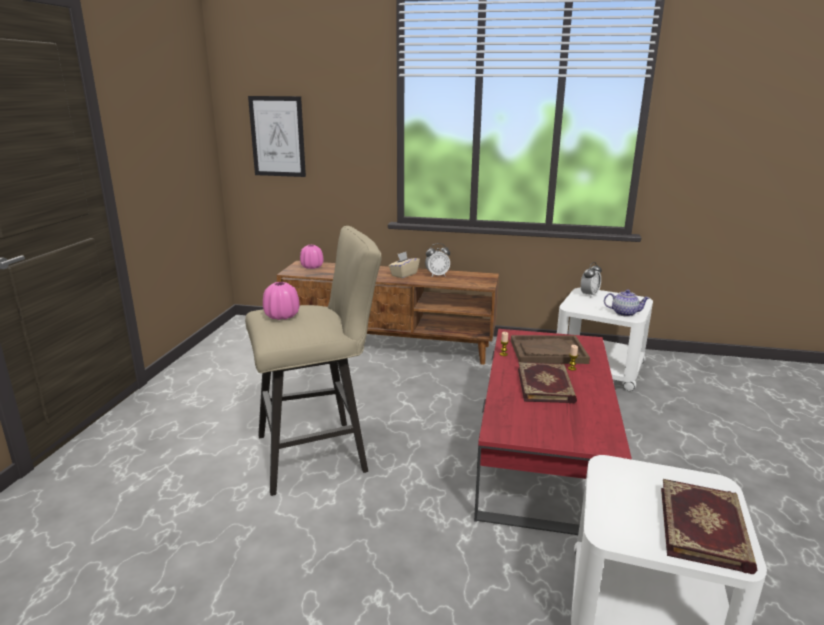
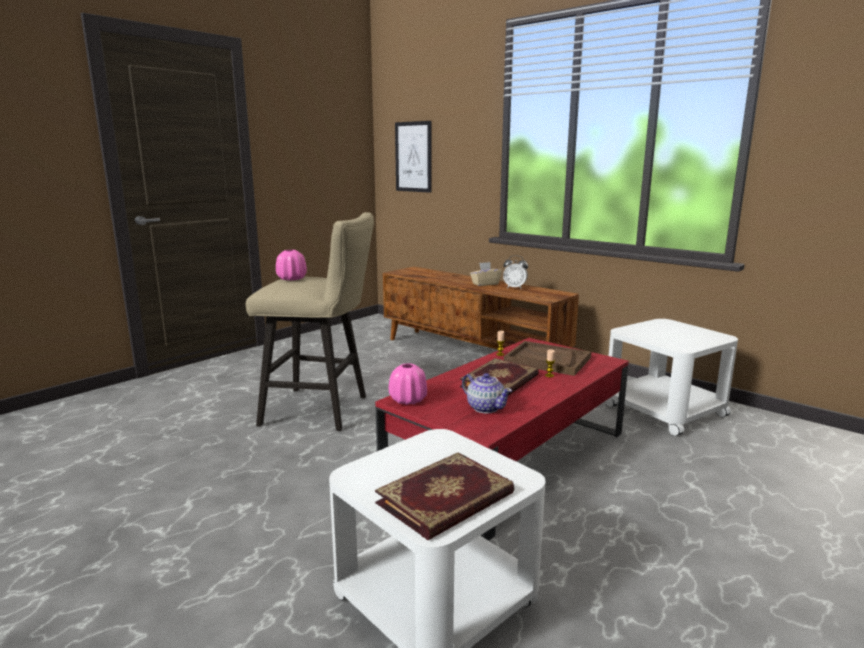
camera: 30 degrees right, 5 degrees down
pink vase [300,245,324,269] -> pink vase moved to [389,363,427,405]
alarm clock [581,262,602,298] -> none
teapot [604,290,650,317] -> teapot moved to [462,373,512,413]

